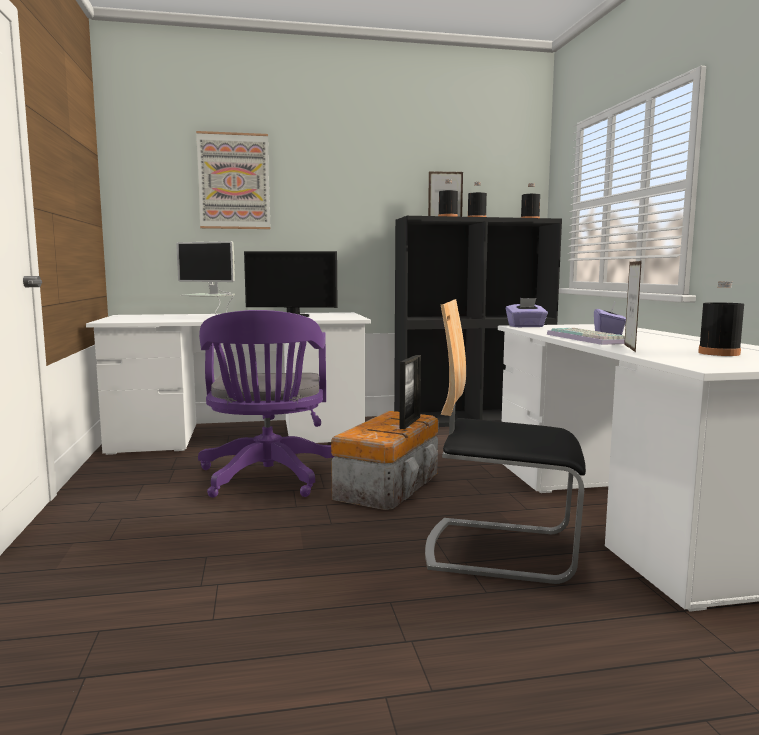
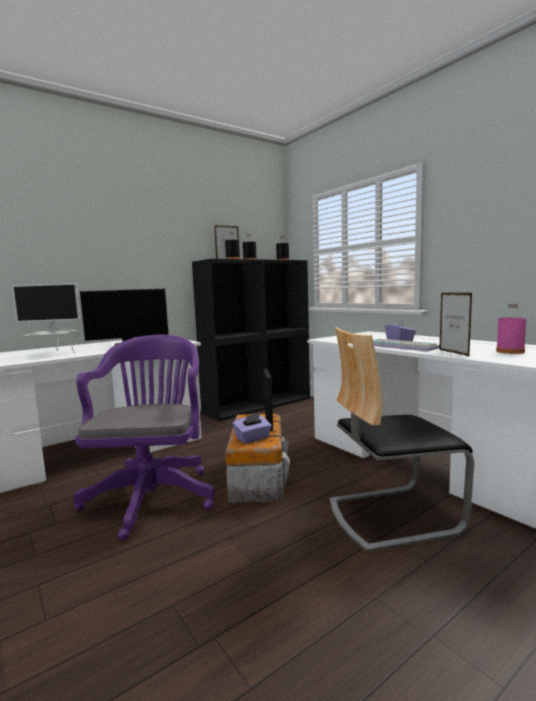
camera: 25 degrees left, 0 degrees up
picture [196,131,270,229] -> none
purple office chair [198,310,335,498] -> purple office chair turned 150 degrees counterclockwise [74,335,215,540]
purple tissue box [506,298,548,327] -> purple tissue box moved to [232,413,272,444]
black bottle [698,281,744,356] -> pink bottle [496,304,526,354]

